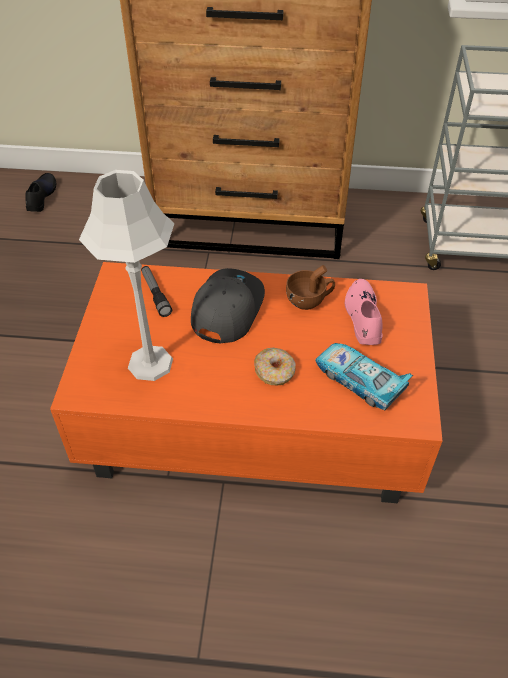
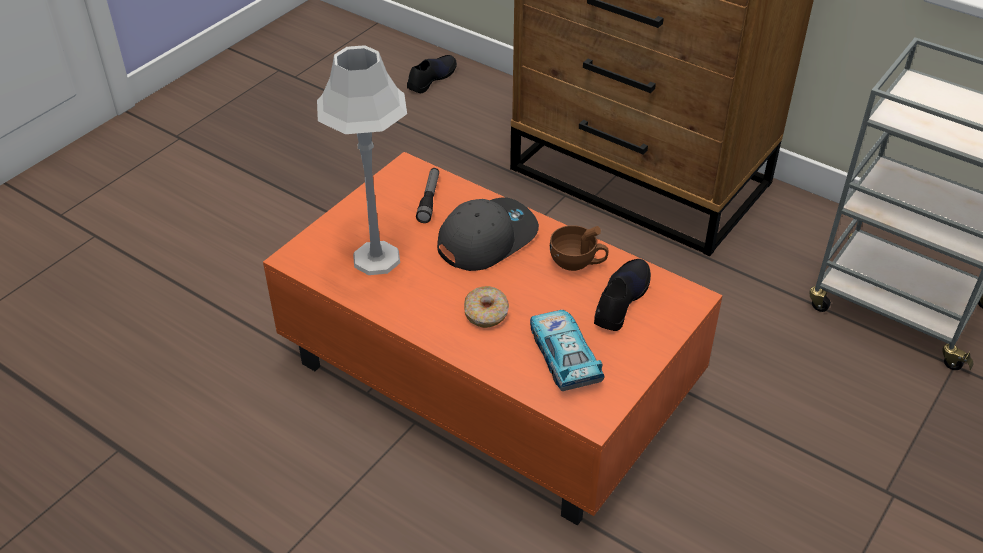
camera: 30 degrees right, 5 degrees down
pink shoe [345,279,383,345] -> black shoe [594,259,651,331]

